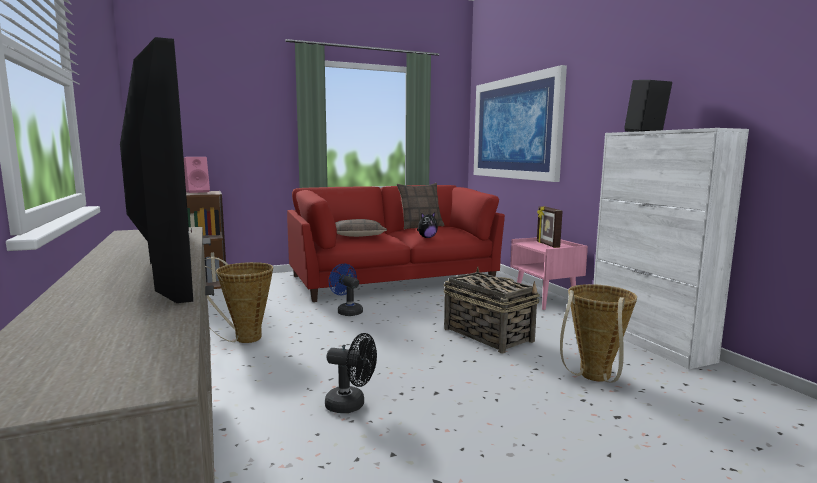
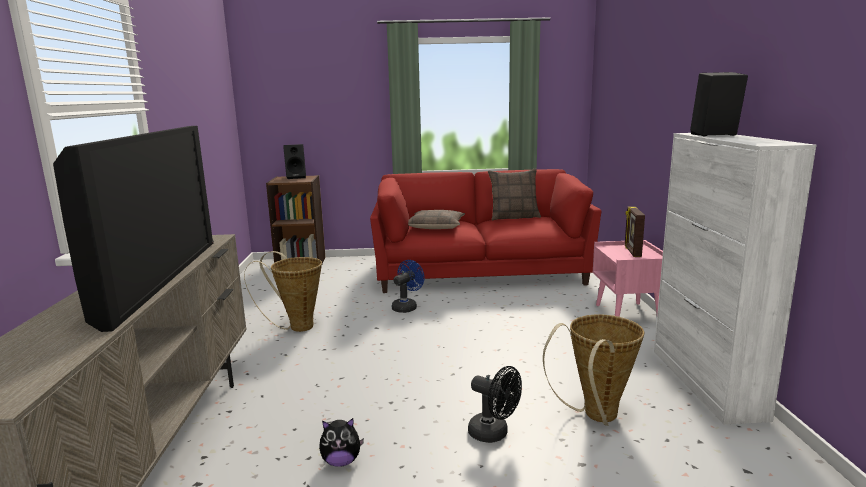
camera: 20 degrees right, 5 degrees up
pink speaker [184,157,210,193] -> black speaker [283,144,306,179]
black fan [325,333,377,413] -> black fan moved to [468,366,522,443]
blue fan [329,264,363,316] -> blue fan turned 60 degrees clockwise [392,260,425,313]
plush toy [417,212,438,238] -> plush toy moved to [319,418,364,467]
basket [444,266,540,353] -> none
picture [474,65,567,182] -> none

